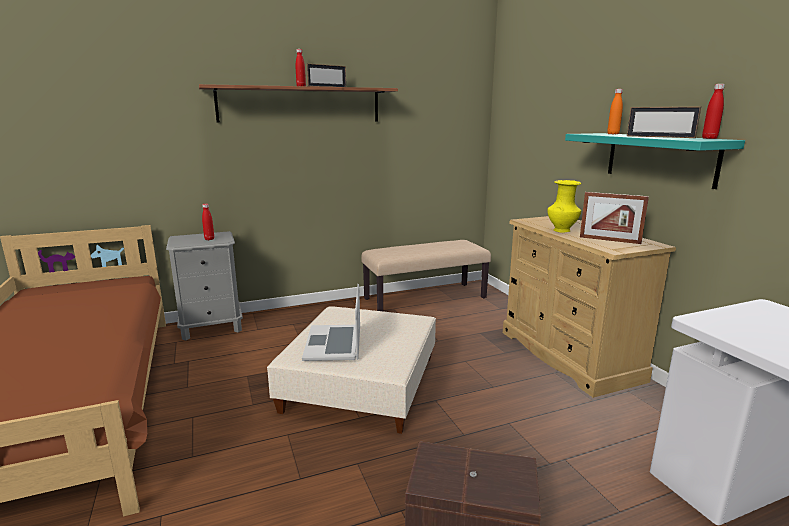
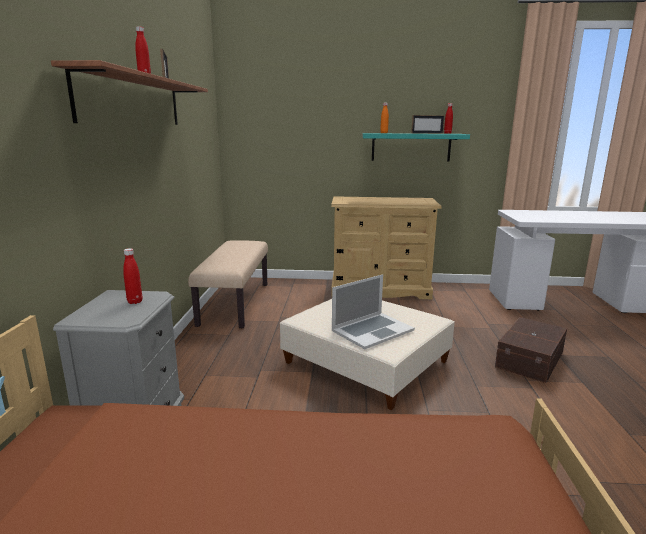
camera: 65 degrees left, 0 degrees up
laptop [302,284,360,361] -> laptop turned 60 degrees counterclockwise [332,274,415,349]
yellow vase [547,180,581,233] -> none
picture frame [580,192,649,244] -> none

